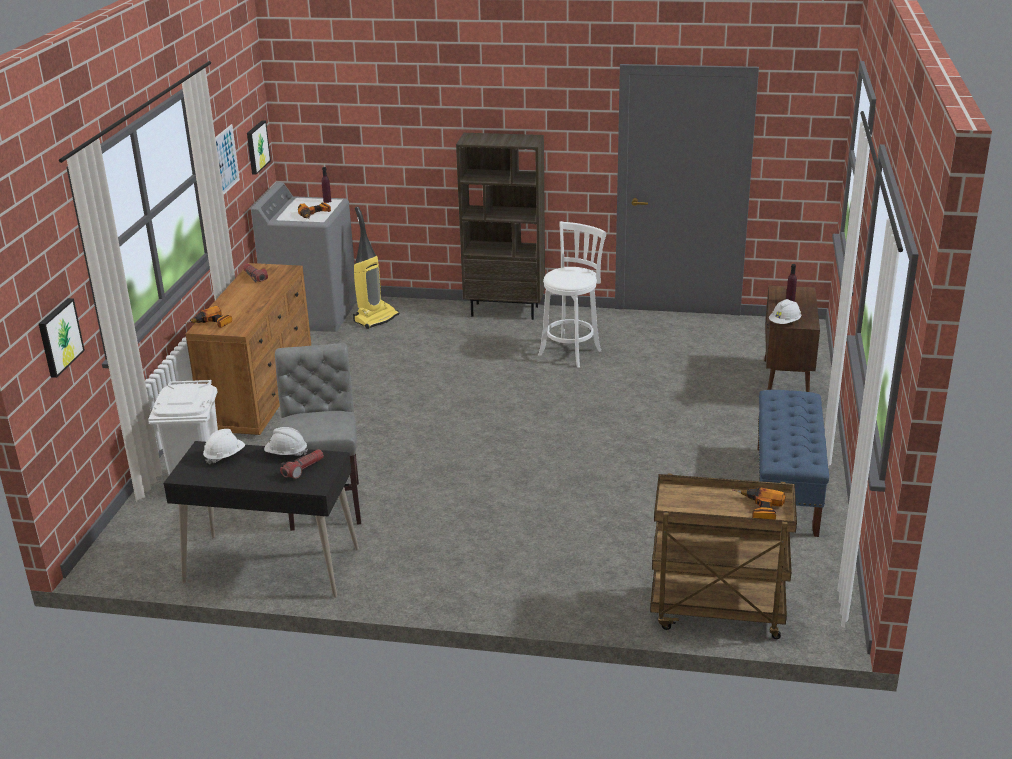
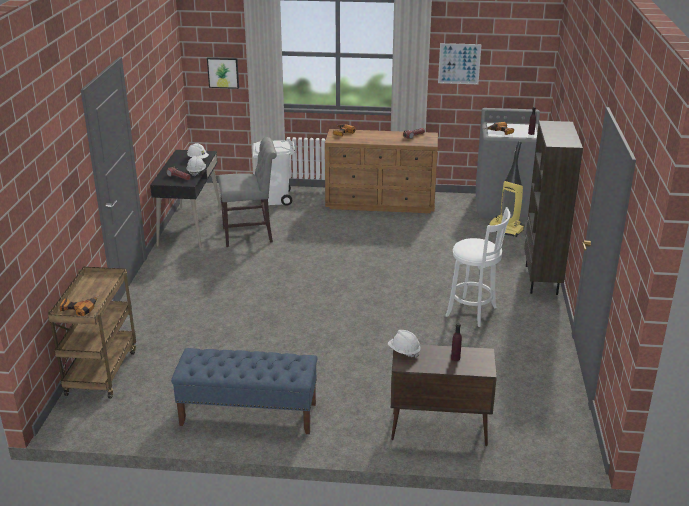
camera: 85 degrees right, 0 degrees up
picture [247,121,271,175] -> none

